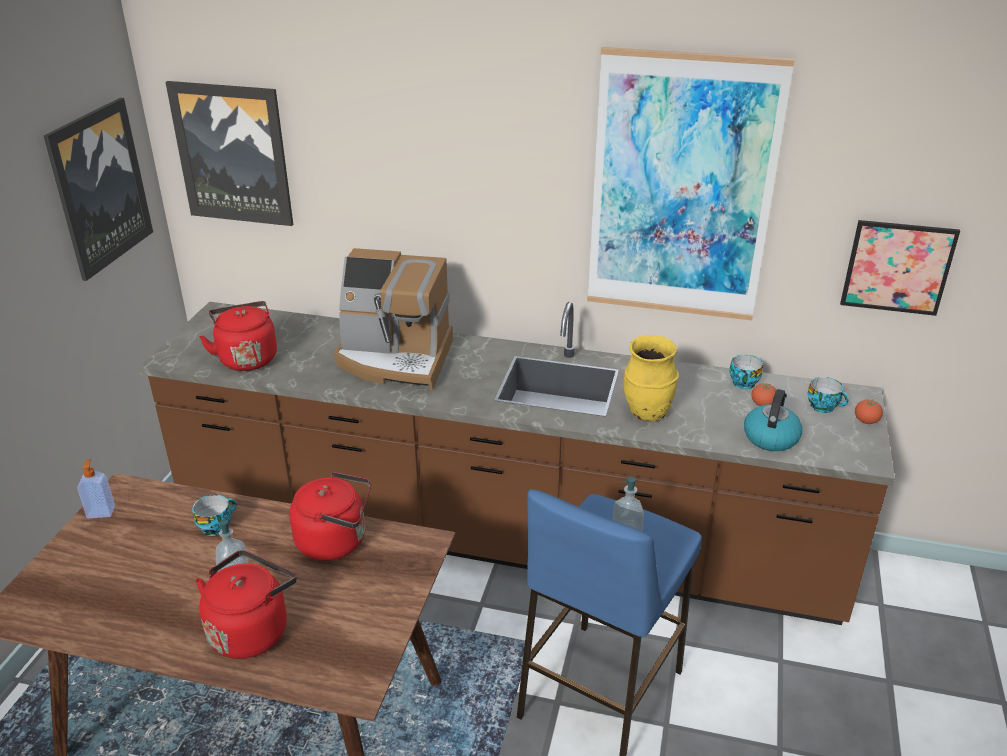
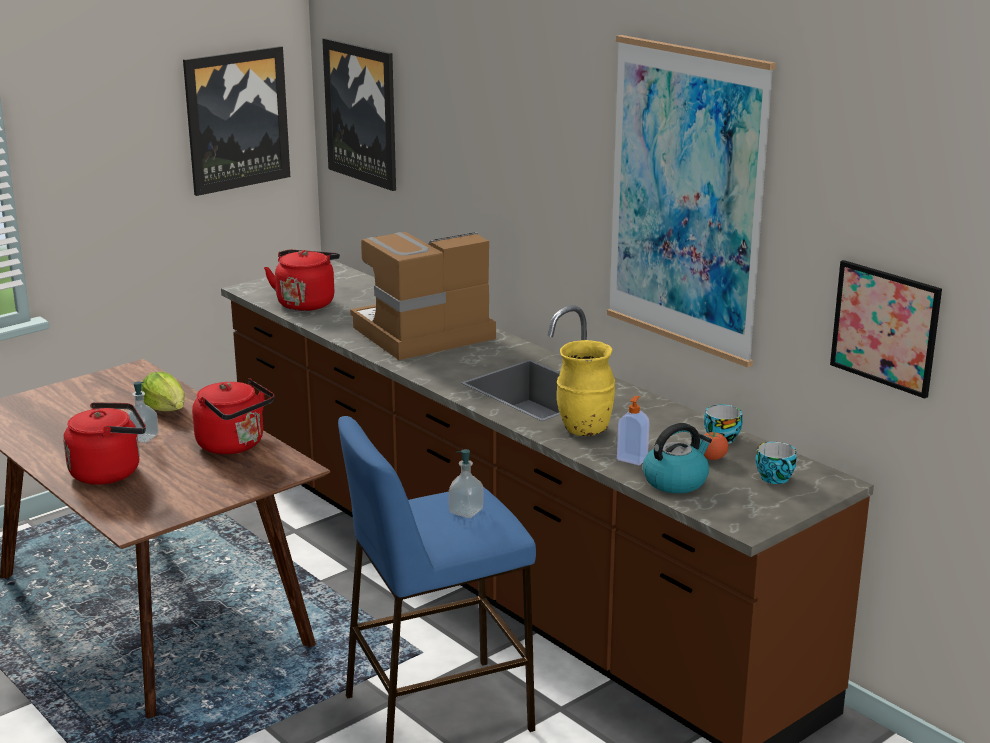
camera: 35 degrees right, 10 degrees down
soap dispenser [78,459,115,518] -> soap dispenser moved to [617,396,650,465]
cup [192,494,237,536] -> lettuce [141,372,185,411]
coffee machine [334,248,453,391] -> coffee machine turned 105 degrees clockwise [350,232,496,360]
tomato [855,399,883,424] -> none

